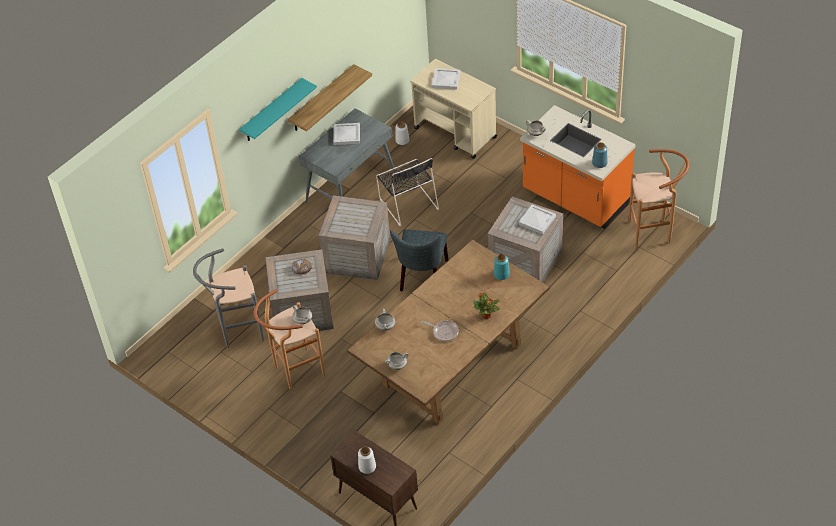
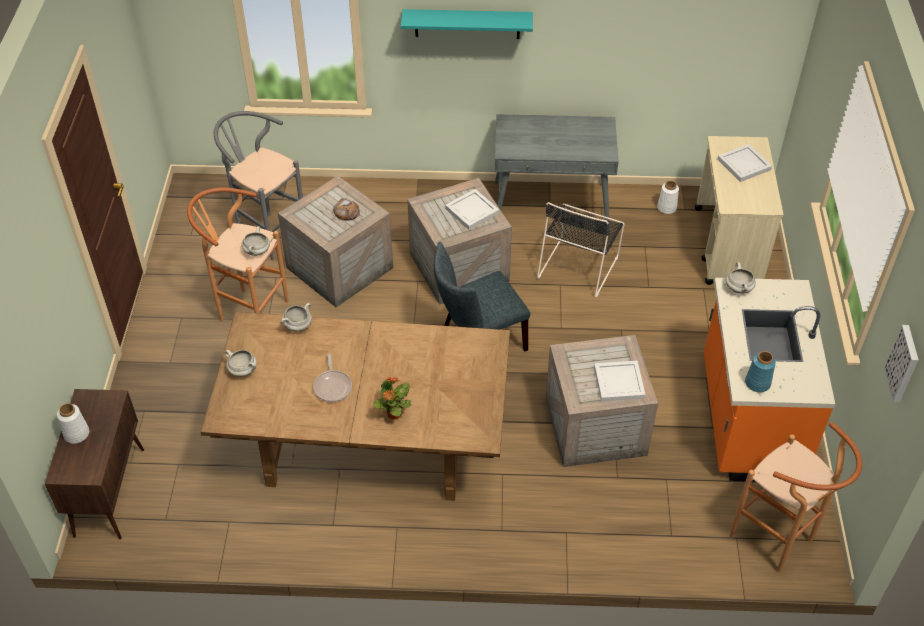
camera: 50 degrees right, 0 degrees up
shelf [288,64,372,132] -> none
white tray [333,123,360,145] -> white tray moved to [445,189,499,230]
turquoise vase [494,254,510,280] -> none
none -> picture [884,325,918,403]

